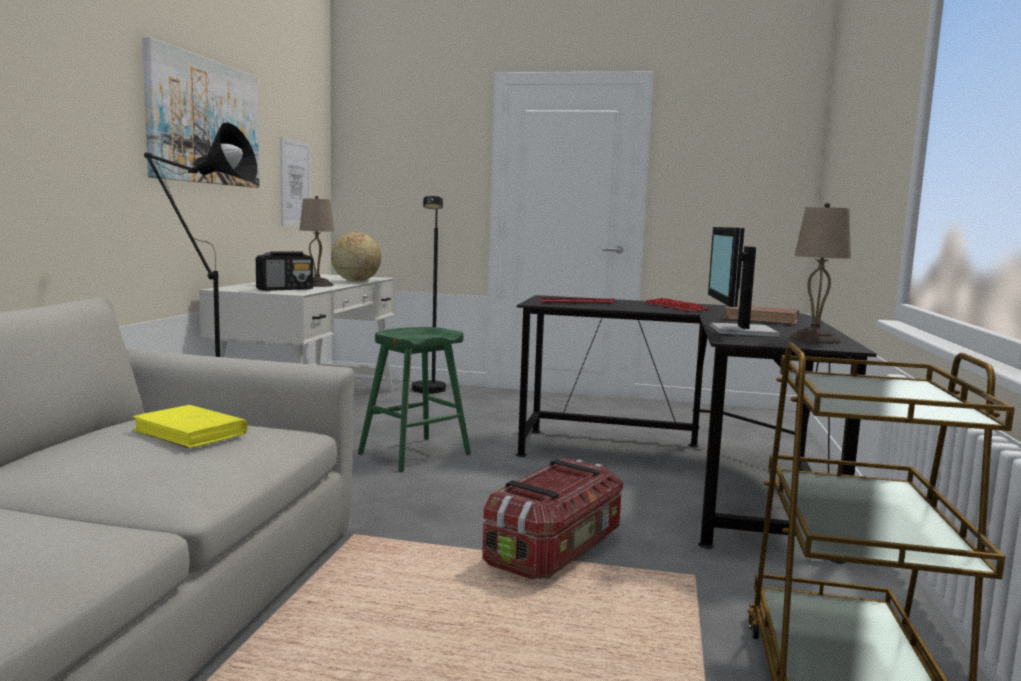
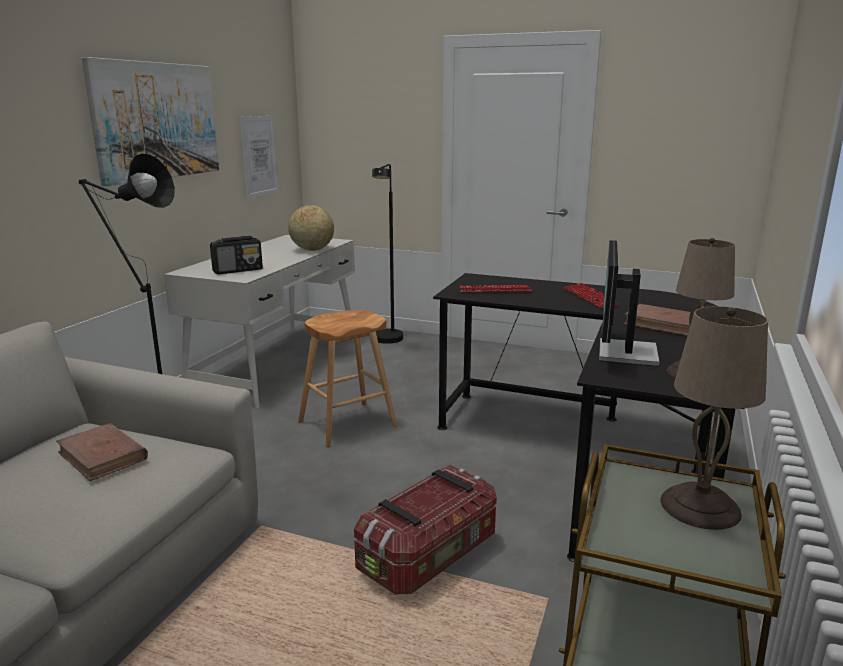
camera: 10 degrees right, 10 degrees up
yellow book [132,405,248,448] -> brown book [56,423,148,481]
beige table lamp [299,196,334,287] -> beige table lamp moved to [661,306,768,530]
green stool [358,327,471,472] -> brown stool [298,310,397,447]

